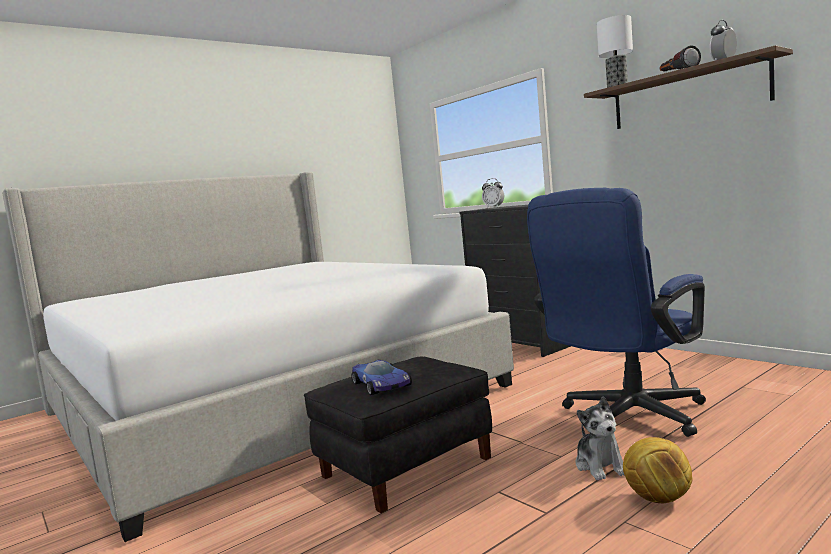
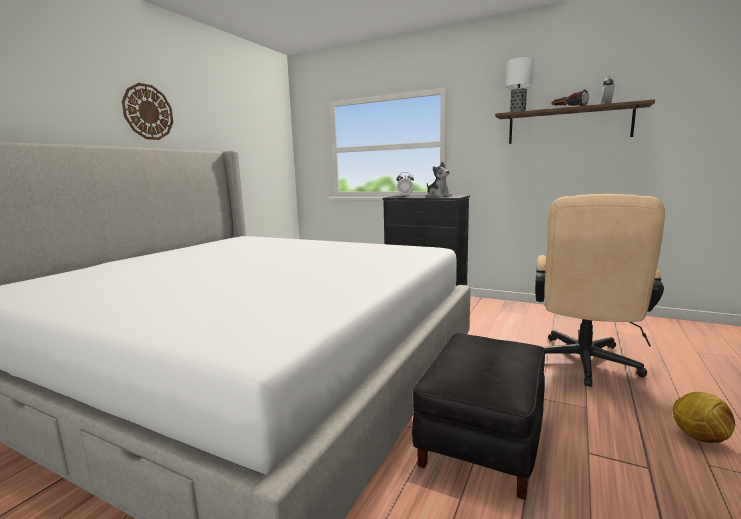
camera: 25 degrees left, 5 degrees up
toy car [352,359,412,395] -> none
blue office chair [527,188,706,437] -> beige office chair [535,194,665,387]
plush toy [576,396,625,480] -> plush toy moved to [427,162,452,197]
none -> wall clock [122,83,173,140]

